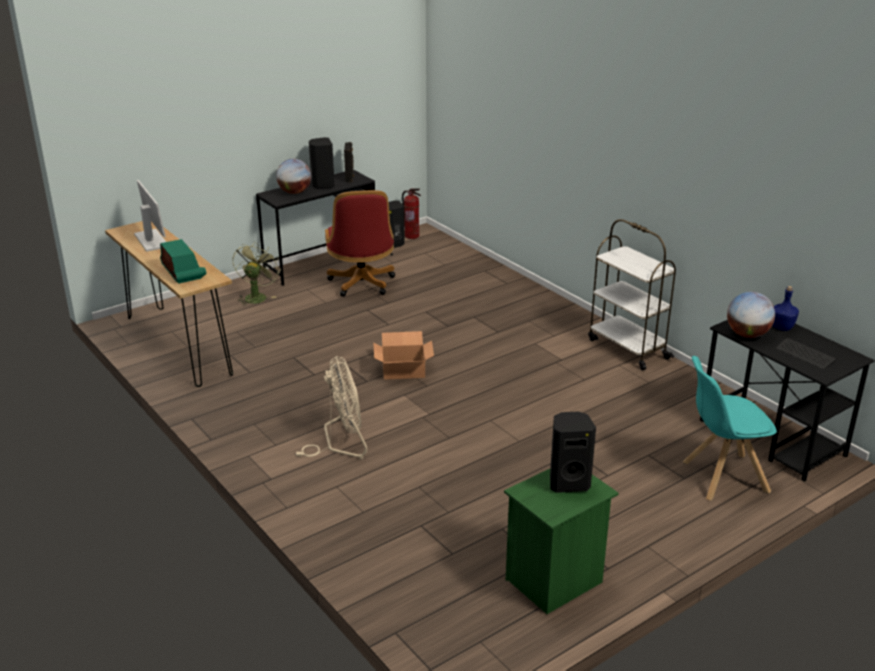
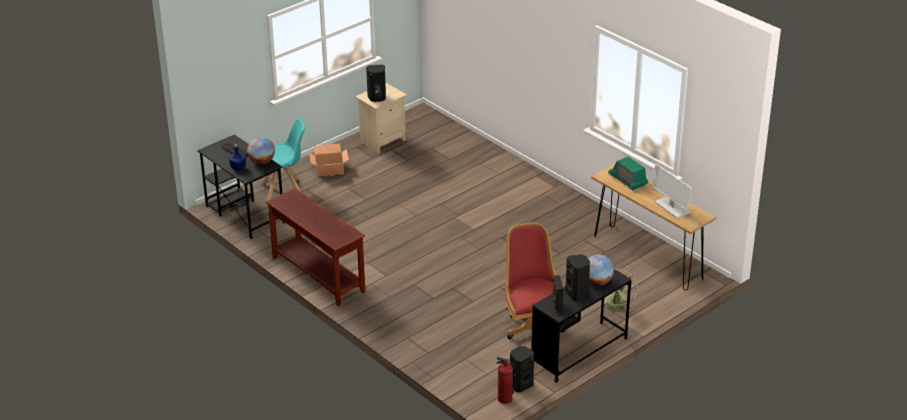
camera: 175 degrees right, 5 degrees up
beige fan [294,356,367,459] -> none
cardboard box [373,331,434,380] -> cardboard box moved to [309,144,349,176]
green nightstand [504,469,619,614] -> beige nightstand [355,83,407,153]
white cart [588,219,676,370] -> brown console table [265,188,365,306]

